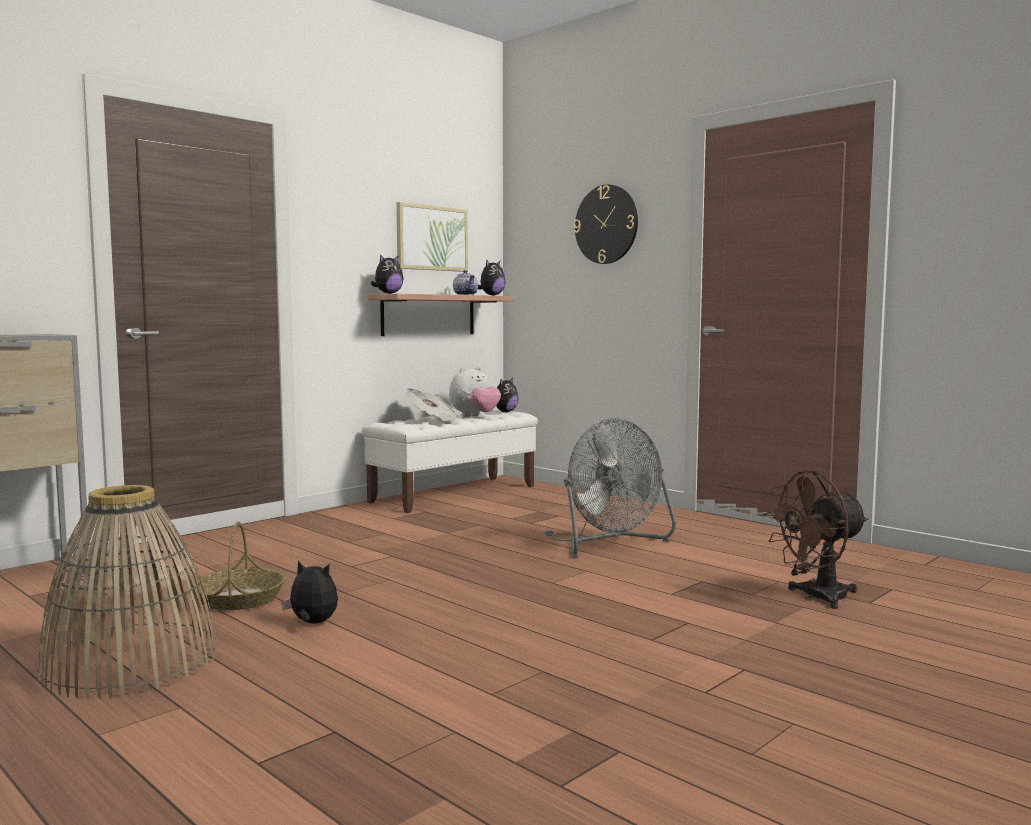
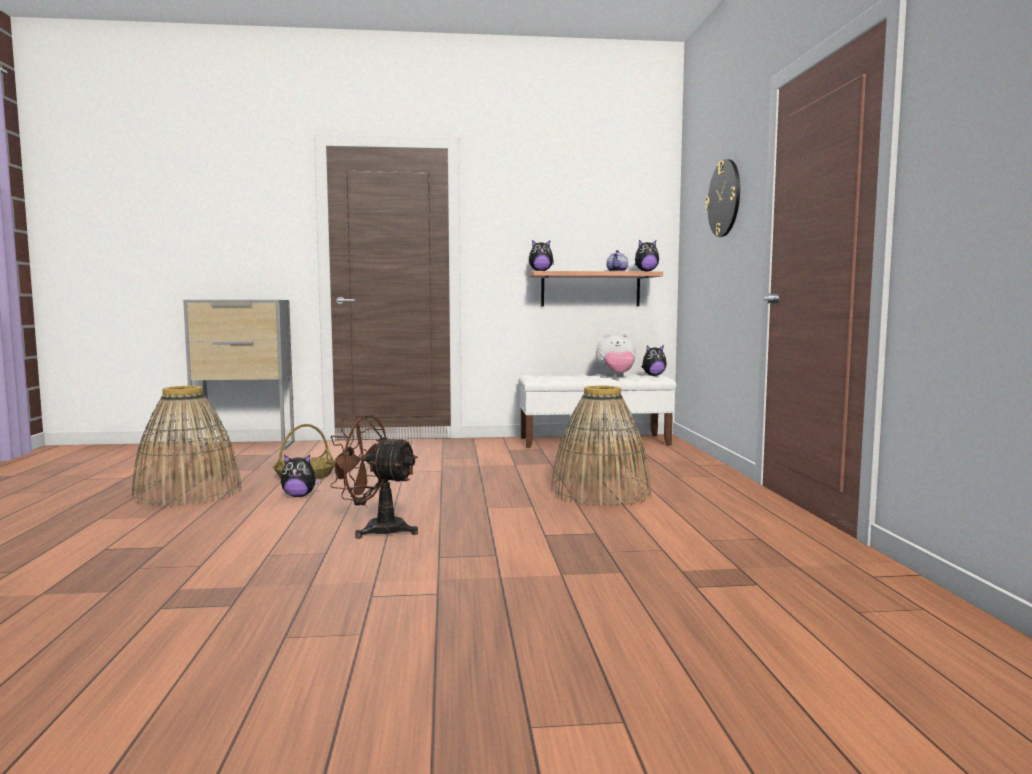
camera: 40 degrees right, 0 degrees up
plush toy [281,560,338,623] -> plush toy turned 120 degrees clockwise [281,455,321,497]
picture [396,202,468,272] -> none
newspaper [406,388,459,422] -> none
grey fan [545,418,676,558] -> basket [551,386,651,507]
brown fan [763,470,868,609] -> brown fan moved to [326,415,418,539]

